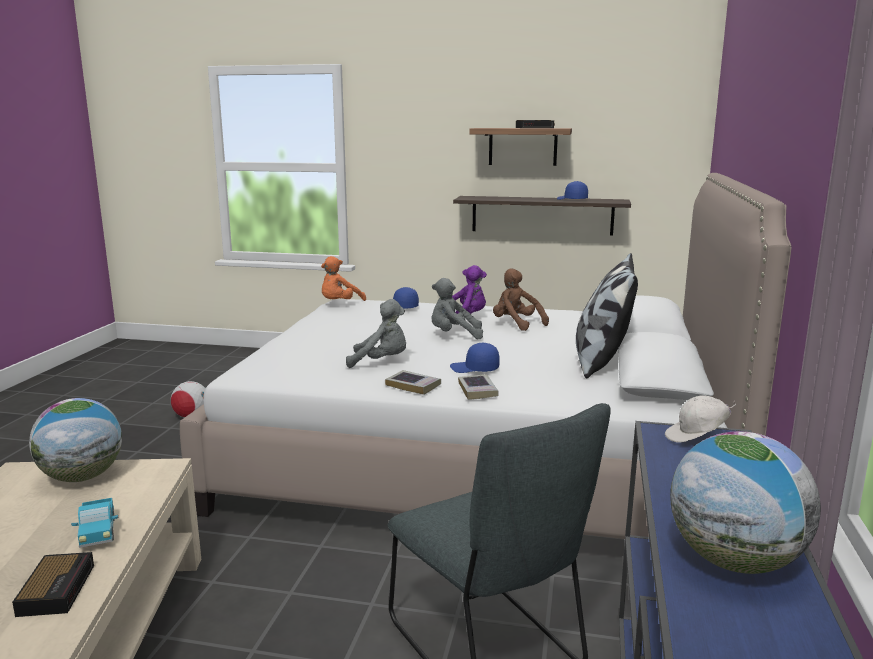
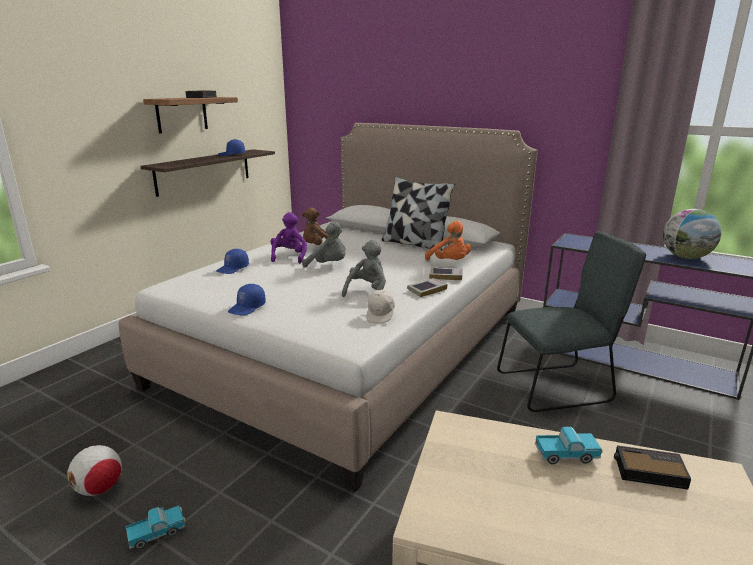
camera: 70 degrees left, 5 degrees up
globe [29,398,122,482] -> none
orange plush toy [321,256,366,301] -> orange plush toy moved to [425,221,471,261]
grey plush toy [431,278,483,339] -> grey plush toy turned 90 degrees counterclockwise [302,222,345,268]
blue cap [450,343,500,373] -> blue cap moved to [228,284,266,316]
white cap [665,395,736,443] -> white cap moved to [366,288,395,323]
none -> toy truck [126,506,186,550]

